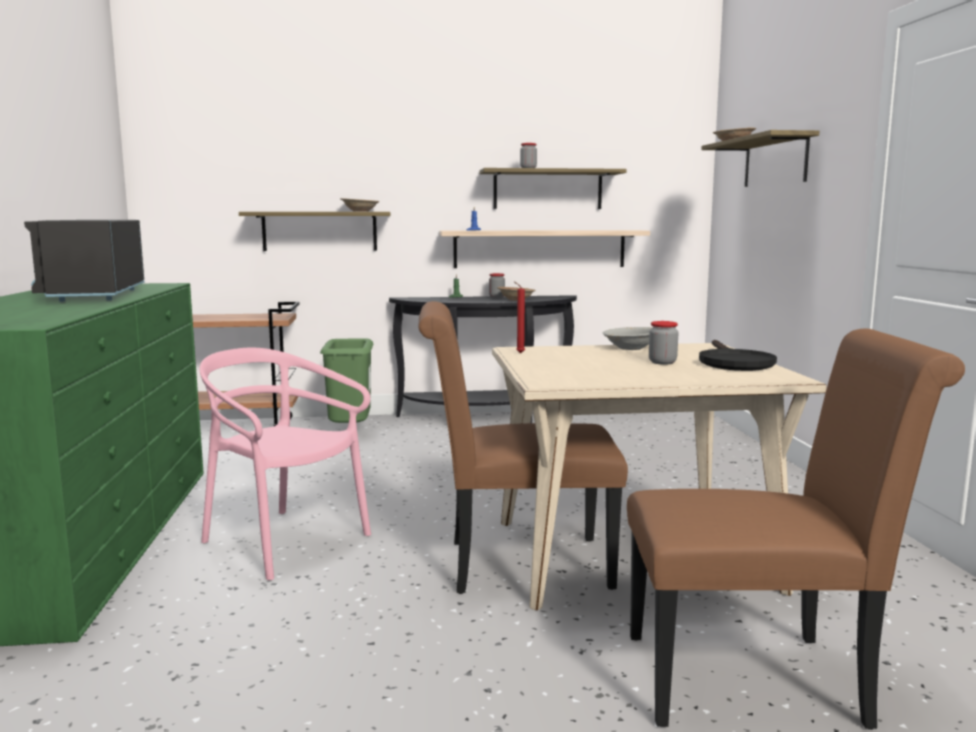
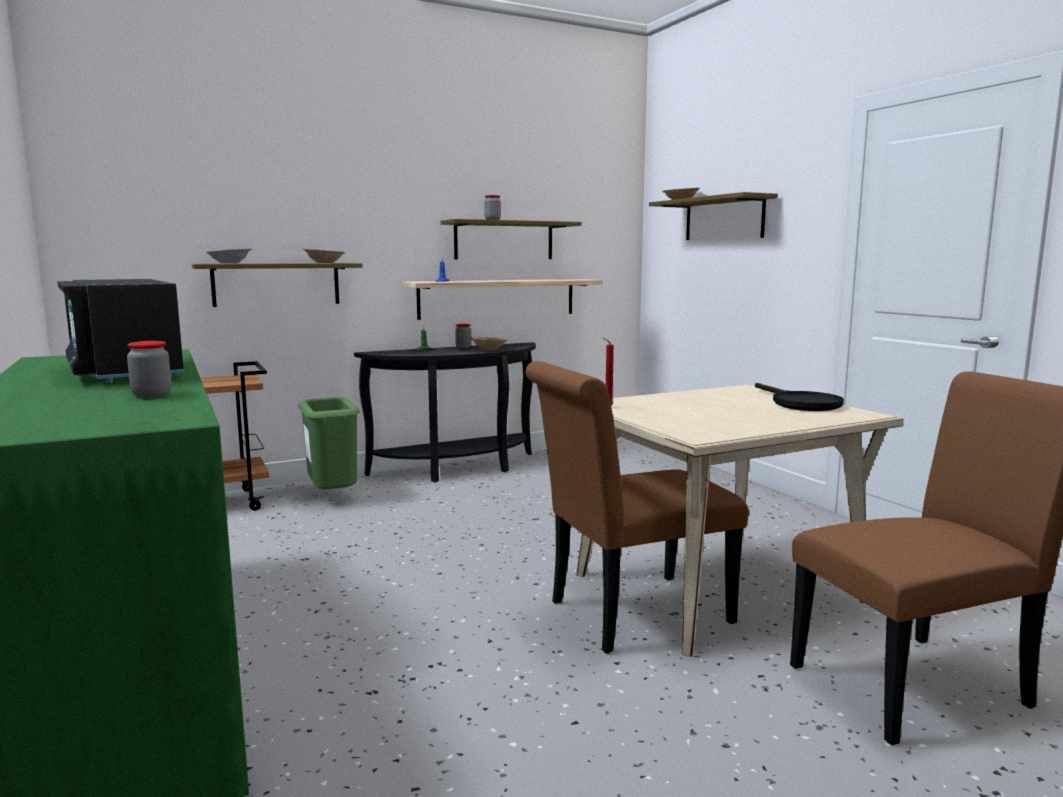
camera: 20 degrees left, 0 degrees up
pink chair [199,348,371,581] -> none
grey bowl [603,327,653,350] -> grey bowl moved to [206,248,252,263]
jar [649,321,678,365] -> jar moved to [127,341,171,398]

